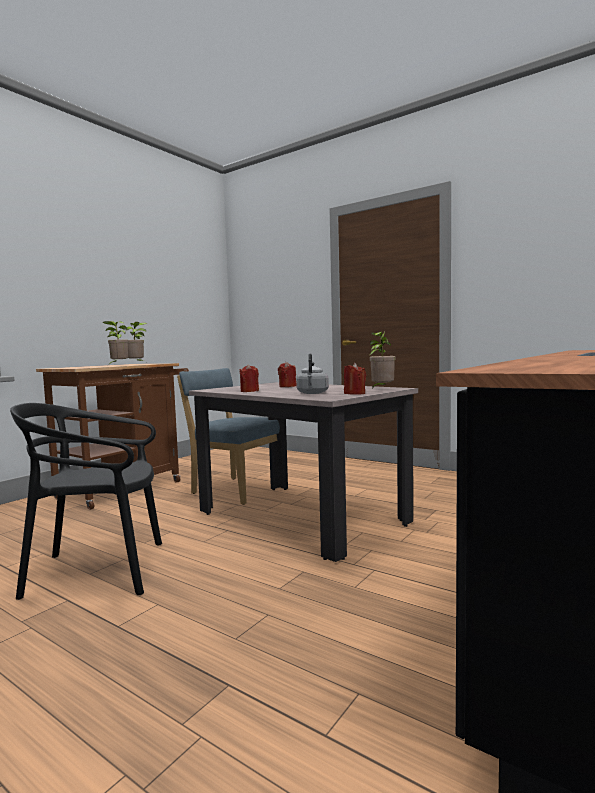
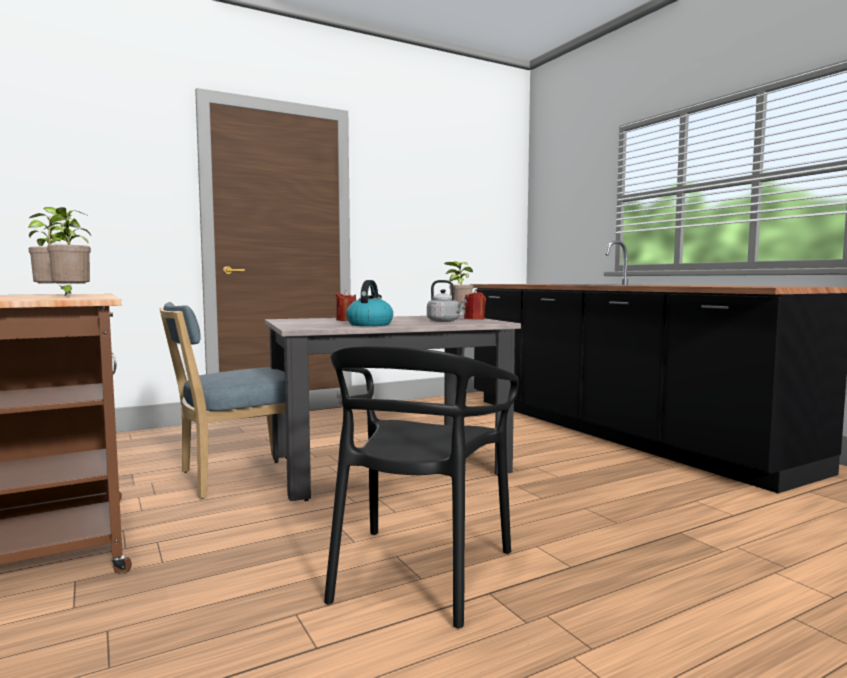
camera: 65 degrees left, 0 degrees up
red candle [239,364,259,392] -> kettle [346,280,393,326]

